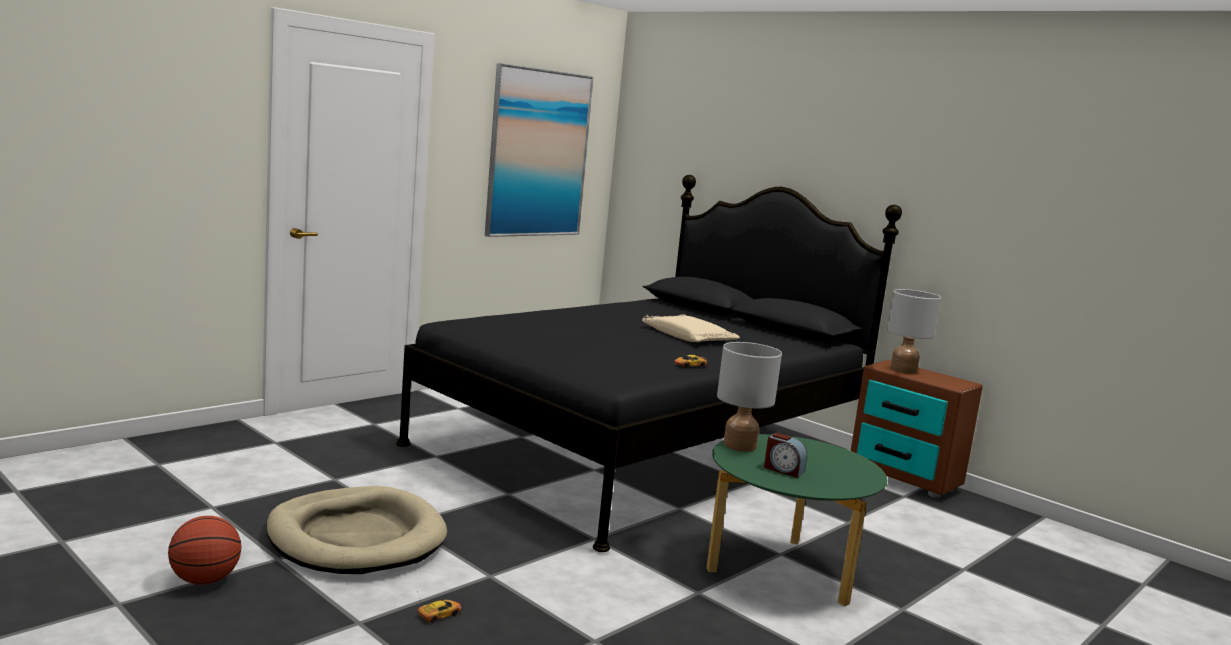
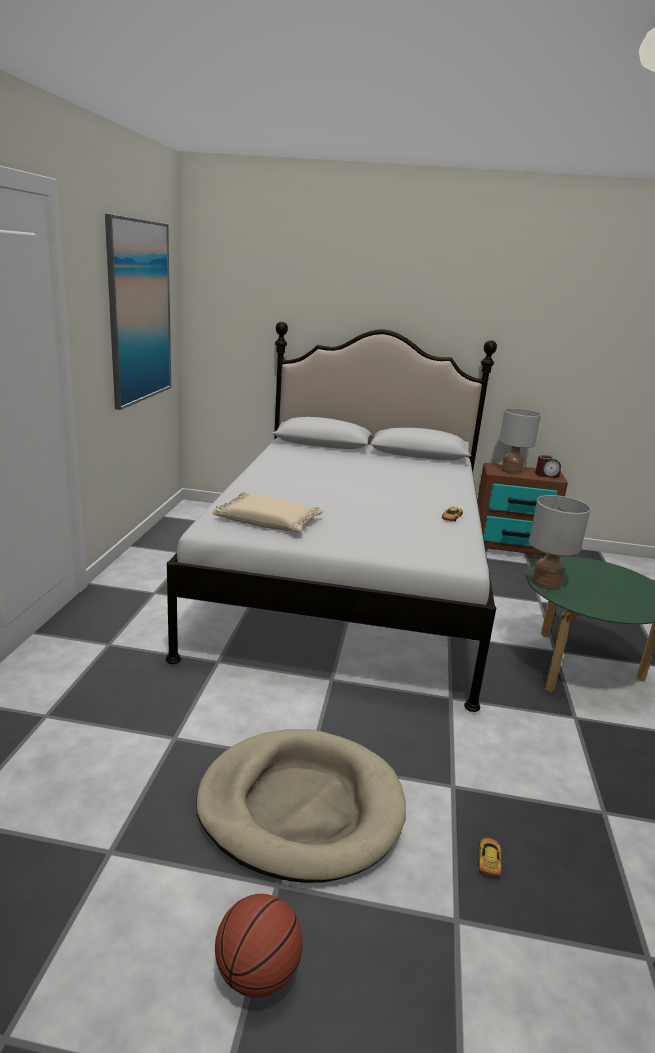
camera: 35 degrees left, 10 degrees up
black bed [396,175,902,552] -> white bed [166,322,497,712]
beige pillow [642,314,740,342] -> beige pillow moved to [212,492,323,532]
alarm clock [764,433,807,478] -> alarm clock moved to [535,455,561,478]

